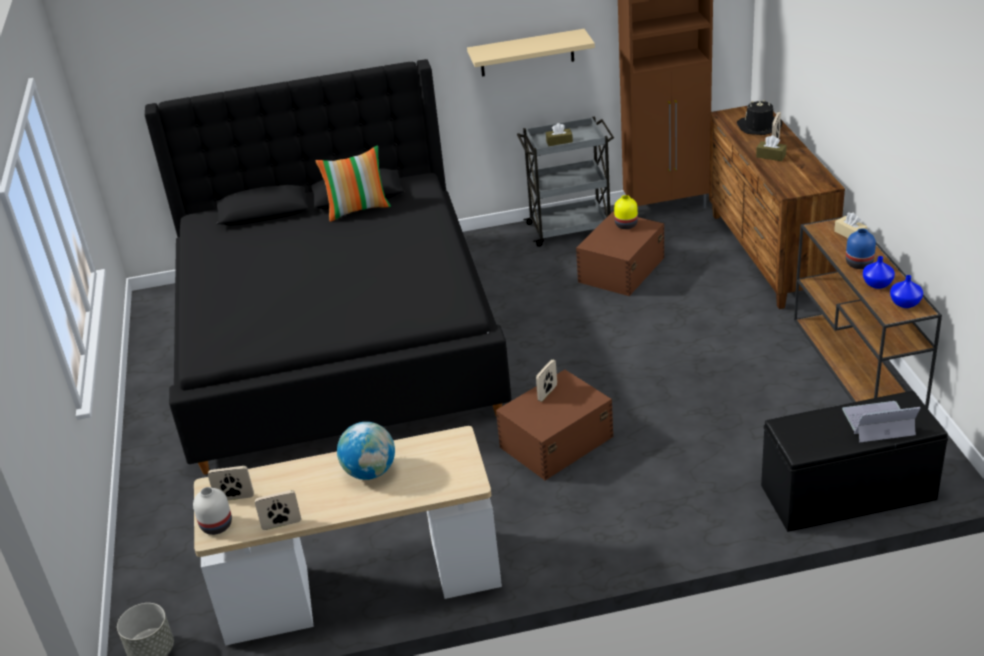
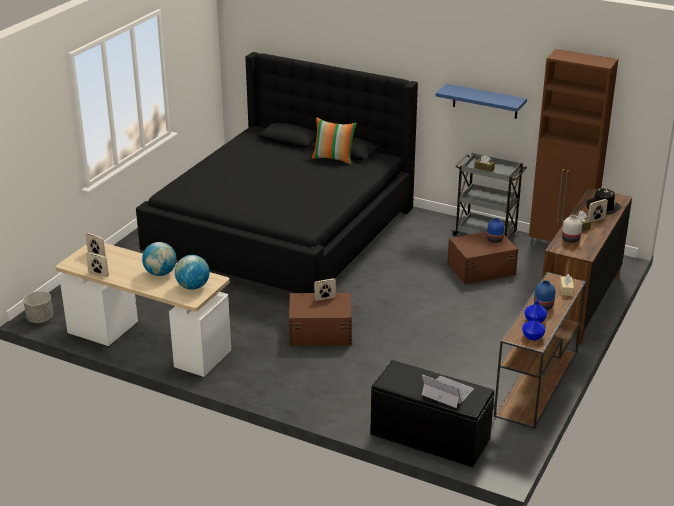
camera: 35 degrees right, 5 degrees down
white vase [193,487,232,535] -> white vase moved to [562,215,582,243]
beige shelf [467,29,595,76] -> blue shelf [436,84,527,119]
yellow vase [614,195,638,229] -> blue vase [487,218,505,243]
none -> globe [175,255,210,290]

